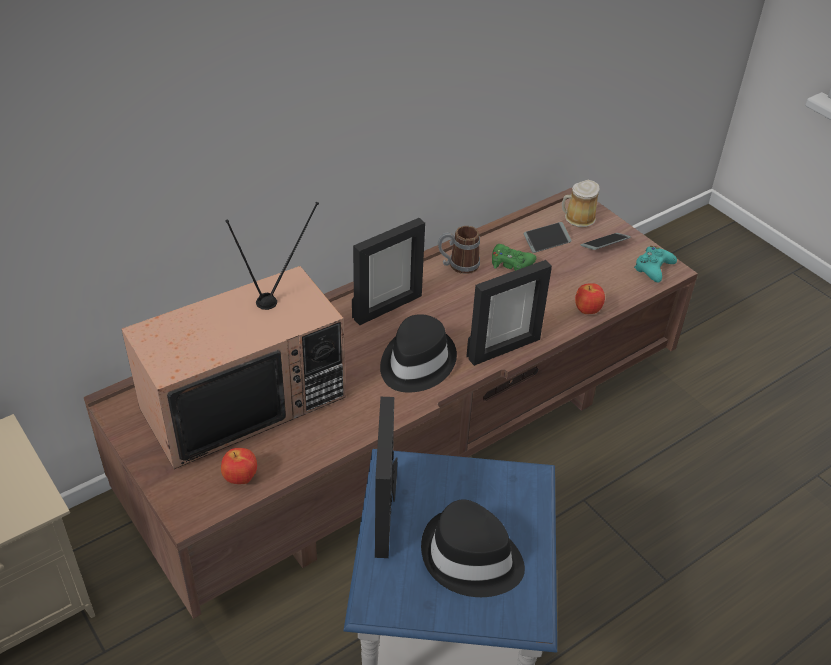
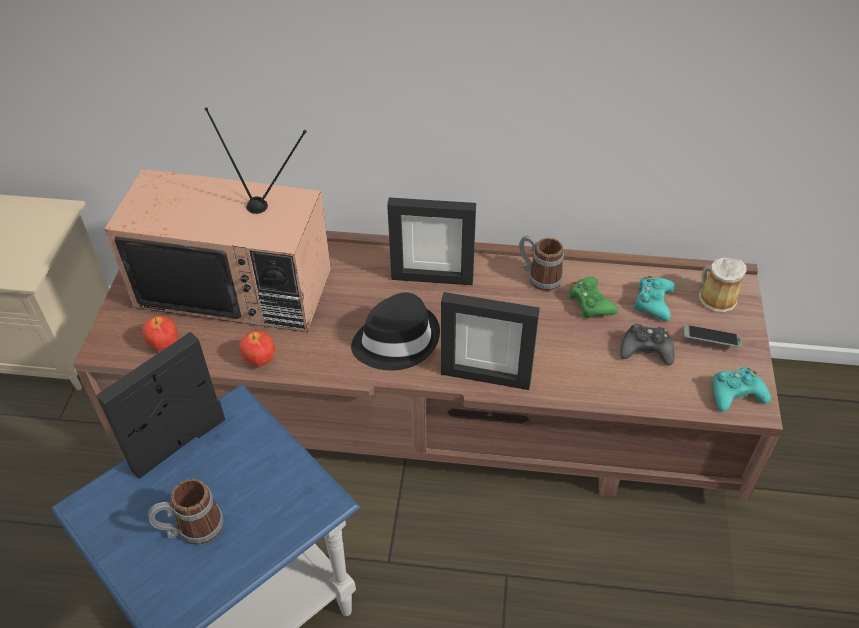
camera: 45 degrees right, 5 degrees up
black hat [421,500,525,597] -> mug [148,479,223,545]
phone [523,222,572,253] -> turquoise game controller [633,276,676,321]
apple [575,283,605,314] -> apple moved to [239,330,275,367]
none -> black game controller [620,324,674,365]

